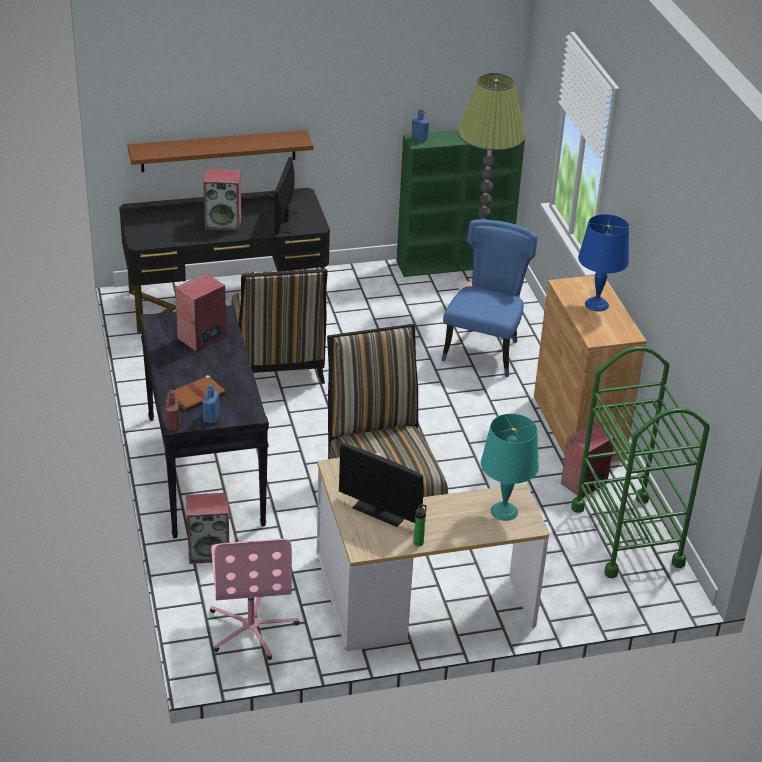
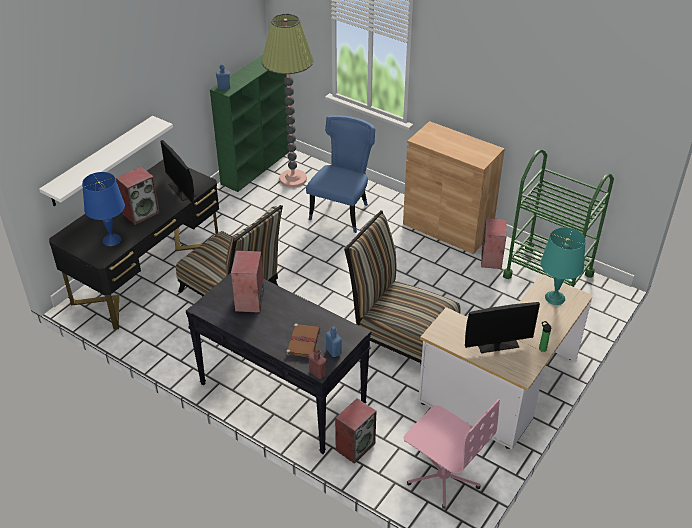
camera: 40 degrees left, 5 degrees up
brown shelf [128,130,314,172] -> white shelf [39,116,173,206]
blue chair [441,220,537,377] -> blue chair turned 45 degrees clockwise [306,115,375,233]
blue table lamp [578,214,629,312] -> blue table lamp moved to [82,172,125,246]

